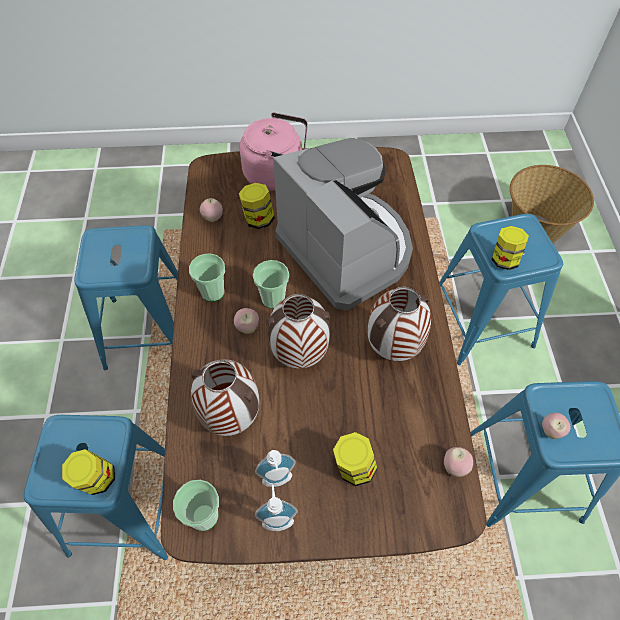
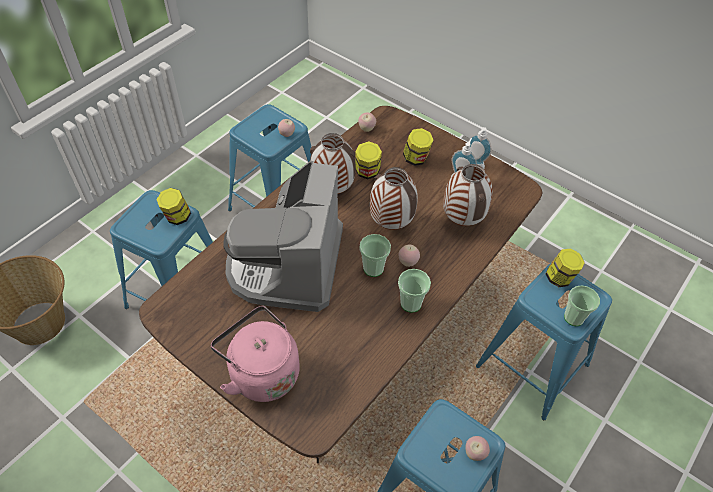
camera: 140 degrees left, 5 degrees down
cup [173,480,219,531] -> cup moved to [564,285,600,326]
apple [200,198,223,222] -> apple moved to [465,436,490,461]
jar [239,183,275,229] -> jar moved to [355,141,382,179]

